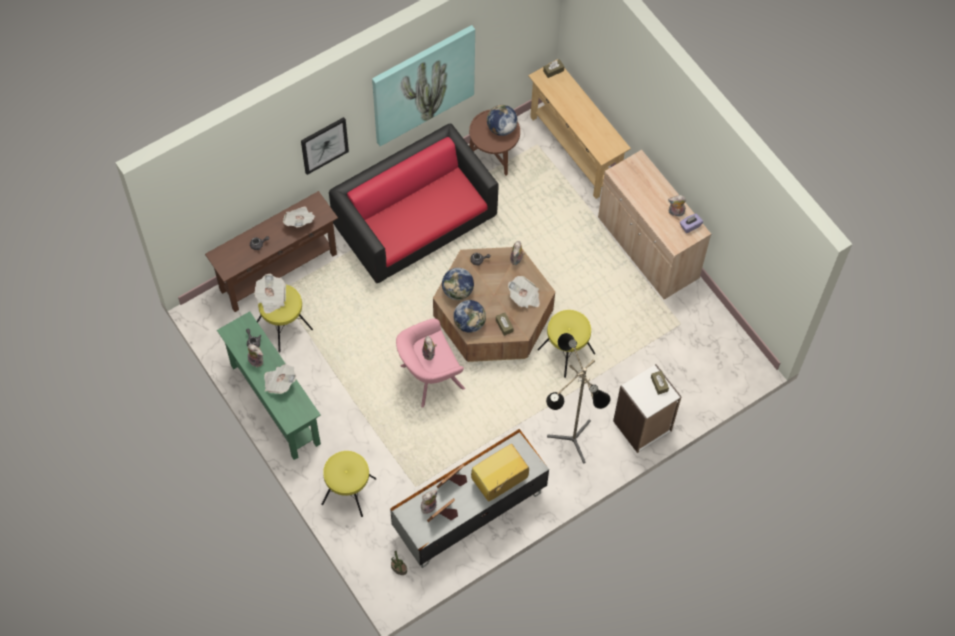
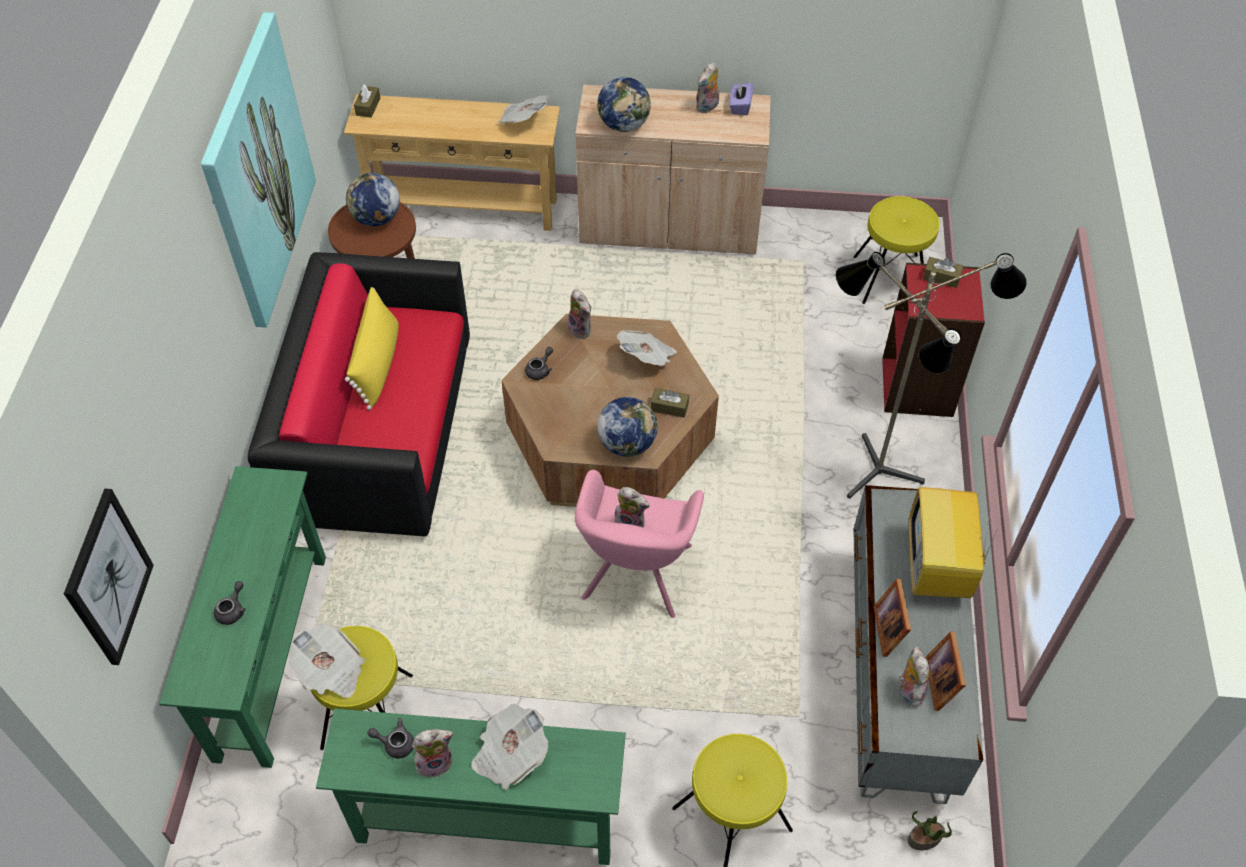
camera: 50 degrees left, 10 degrees down
brown console table [205,191,338,312] -> green console table [159,466,326,768]
newspaper [283,206,315,228] -> newspaper moved to [498,95,549,123]
picture [301,117,349,175] -> picture moved to [64,488,154,665]
globe [442,268,474,300] -> globe moved to [597,77,651,132]
yellow stool [537,310,595,378] -> yellow stool moved to [854,196,940,304]
white bookcase [613,364,681,453] -> red bookcase [882,263,985,417]
none -> yellow pillow [345,287,399,410]

